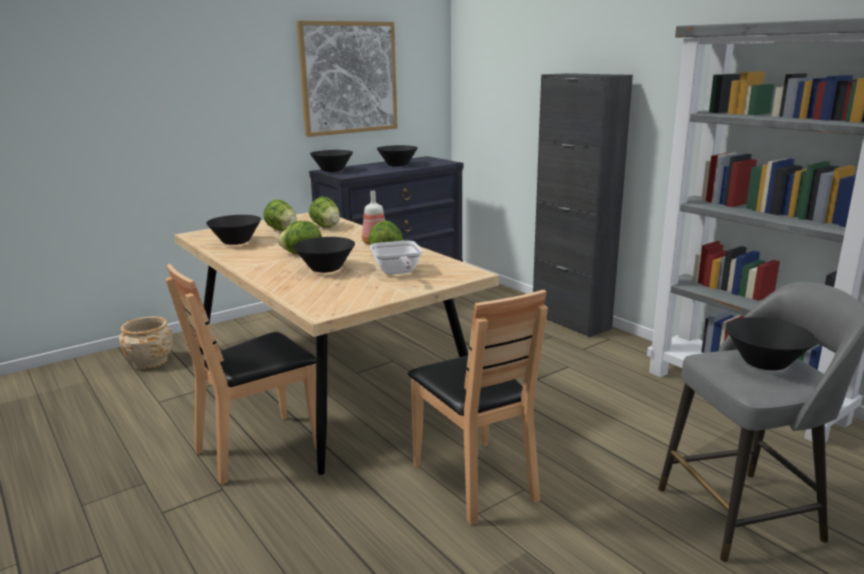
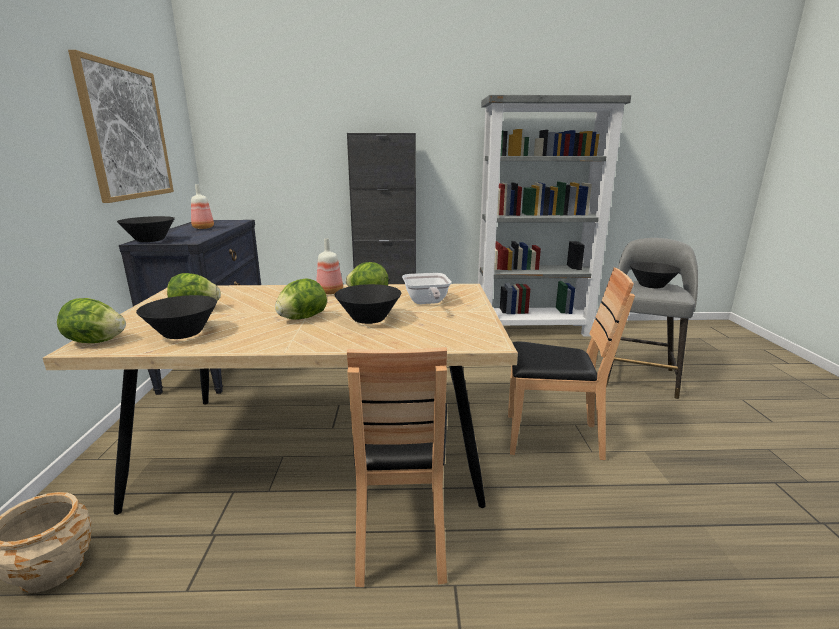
camera: 55 degrees left, 0 degrees up
lettuce [309,197,340,228] -> lettuce moved to [57,298,126,343]
frying pan [370,240,422,275] -> frying pan turned 60 degrees clockwise [402,273,451,304]
black bowl [377,145,418,166] -> bottle [191,184,214,229]

